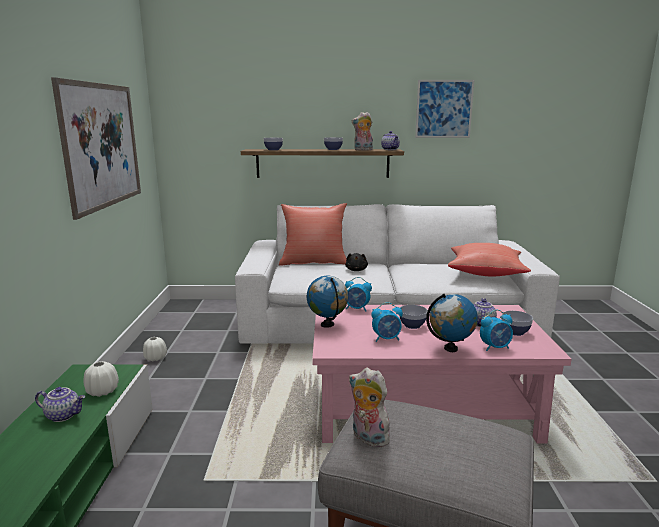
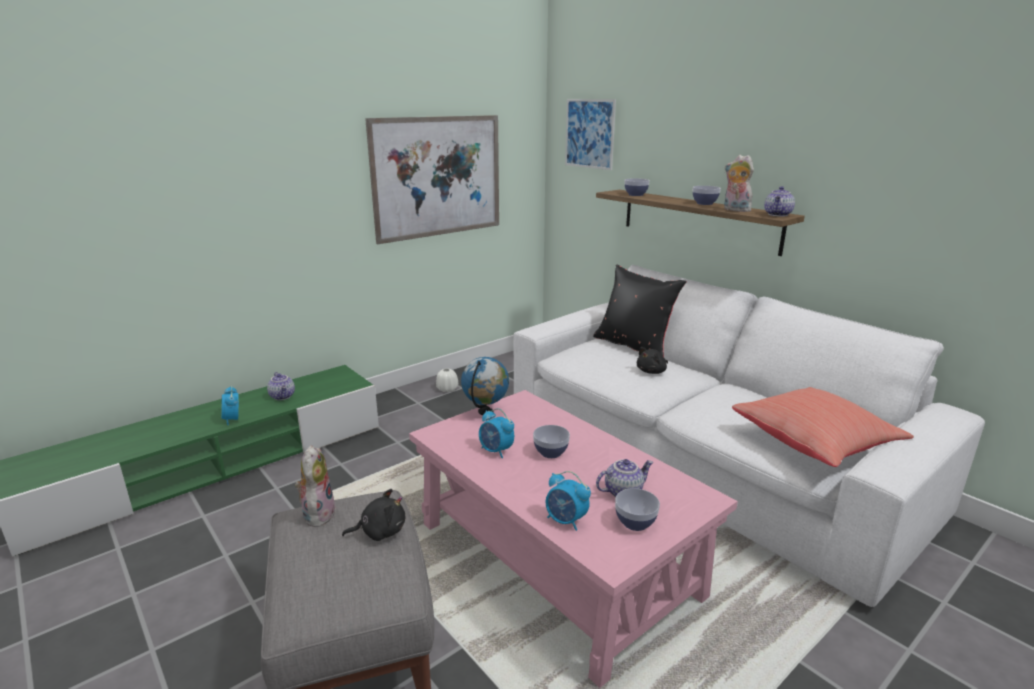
camera: 50 degrees right, 5 degrees up
white vase [84,361,119,397] -> none
red pillow [279,203,347,265] -> black pillow [593,264,687,357]
alarm clock [345,277,372,311] -> alarm clock moved to [221,386,239,425]
picture [415,80,474,138] -> picture moved to [565,99,616,170]
globe [426,294,478,352] -> none
none -> black plush toy [342,489,405,541]

